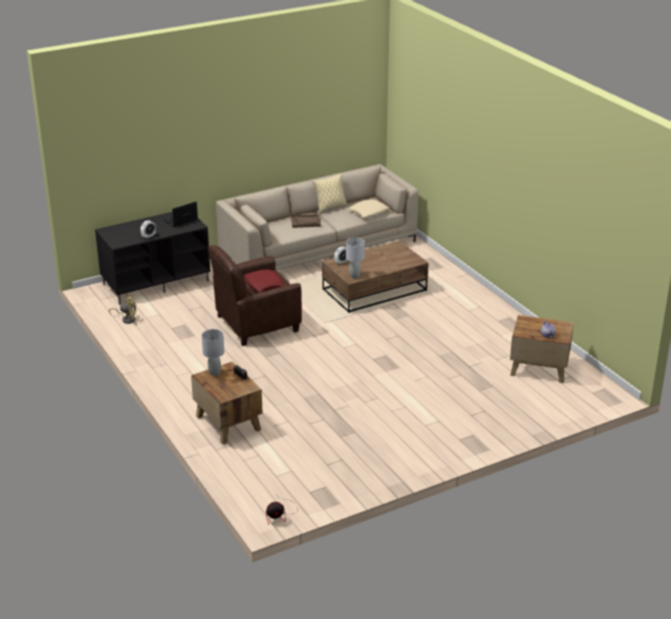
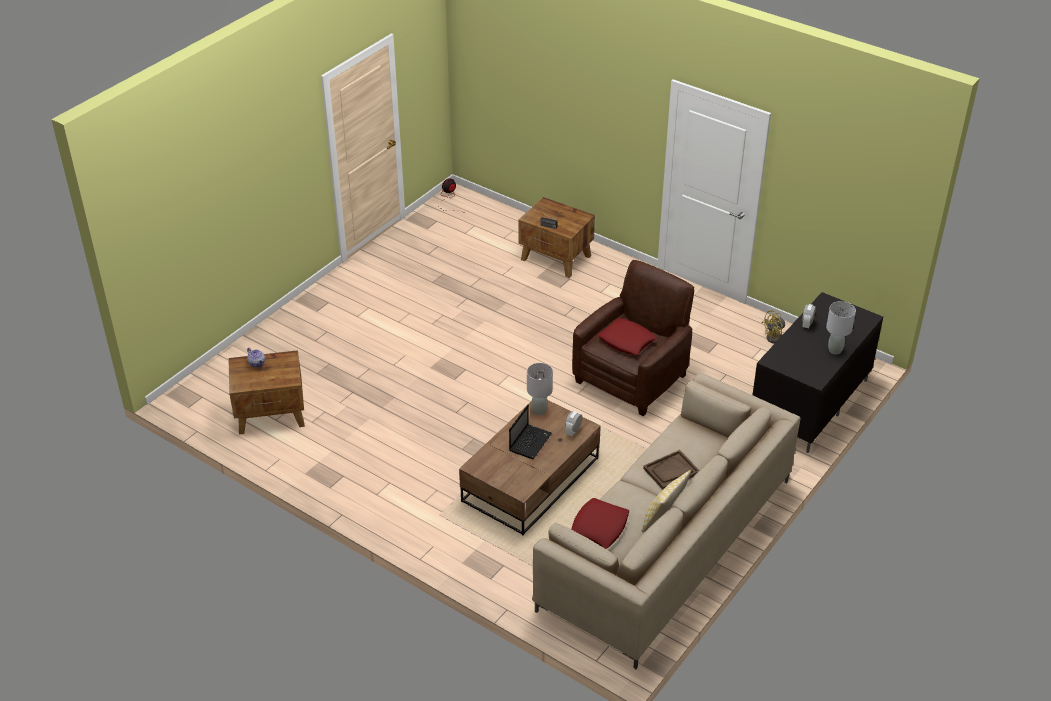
camera: 155 degrees right, 10 degrees up
laptop [164,202,198,227] -> laptop moved to [509,405,552,459]
grey table lamp [202,329,224,376] -> grey table lamp moved to [826,301,856,355]
beige pillow [348,199,389,218] -> red pillow [571,498,629,549]

